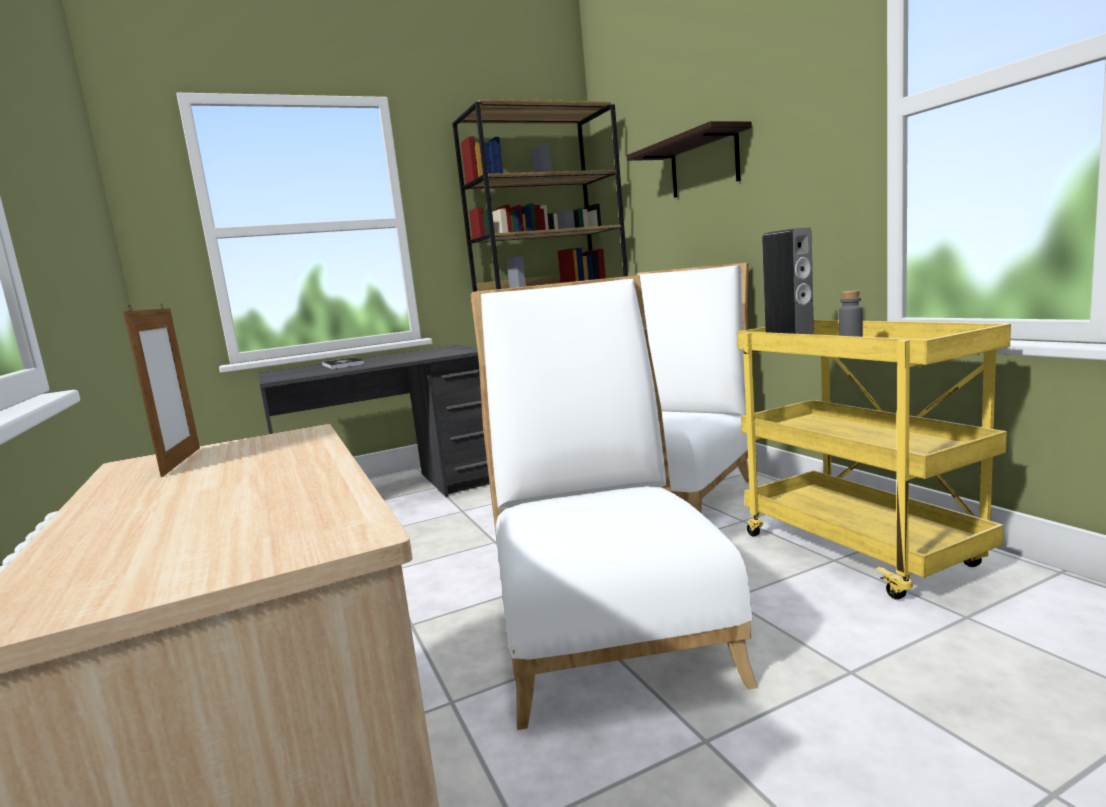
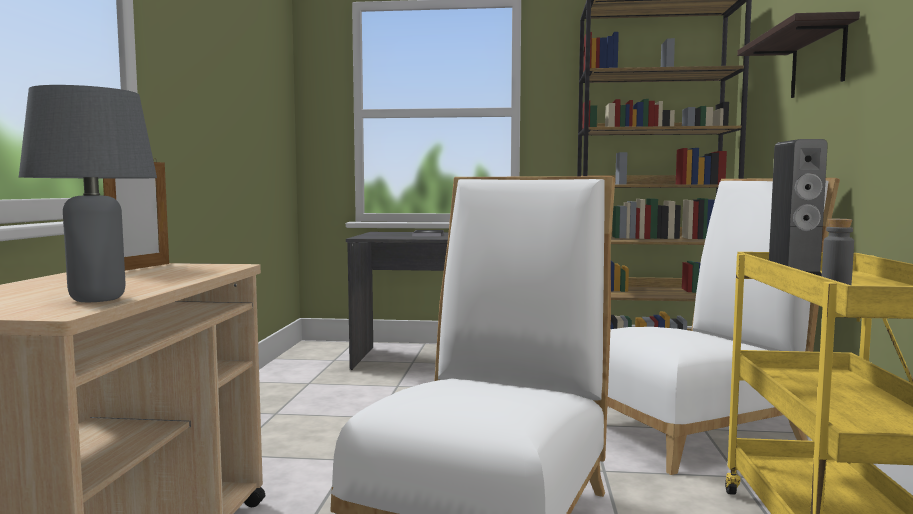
camera: 30 degrees right, 5 degrees down
none -> grey table lamp [19,85,157,302]

